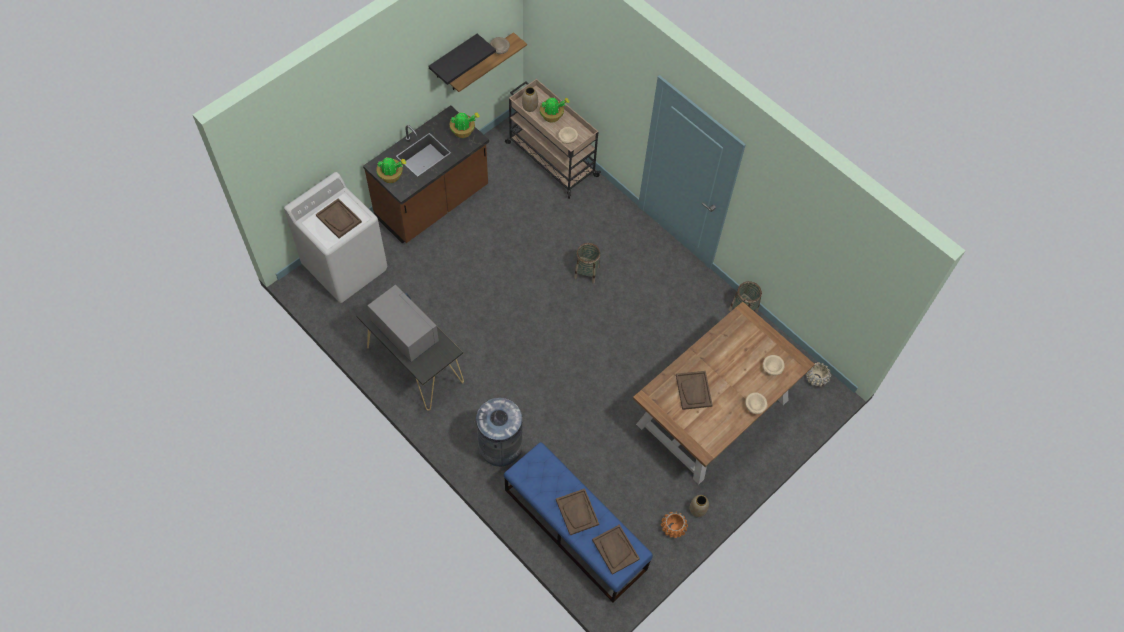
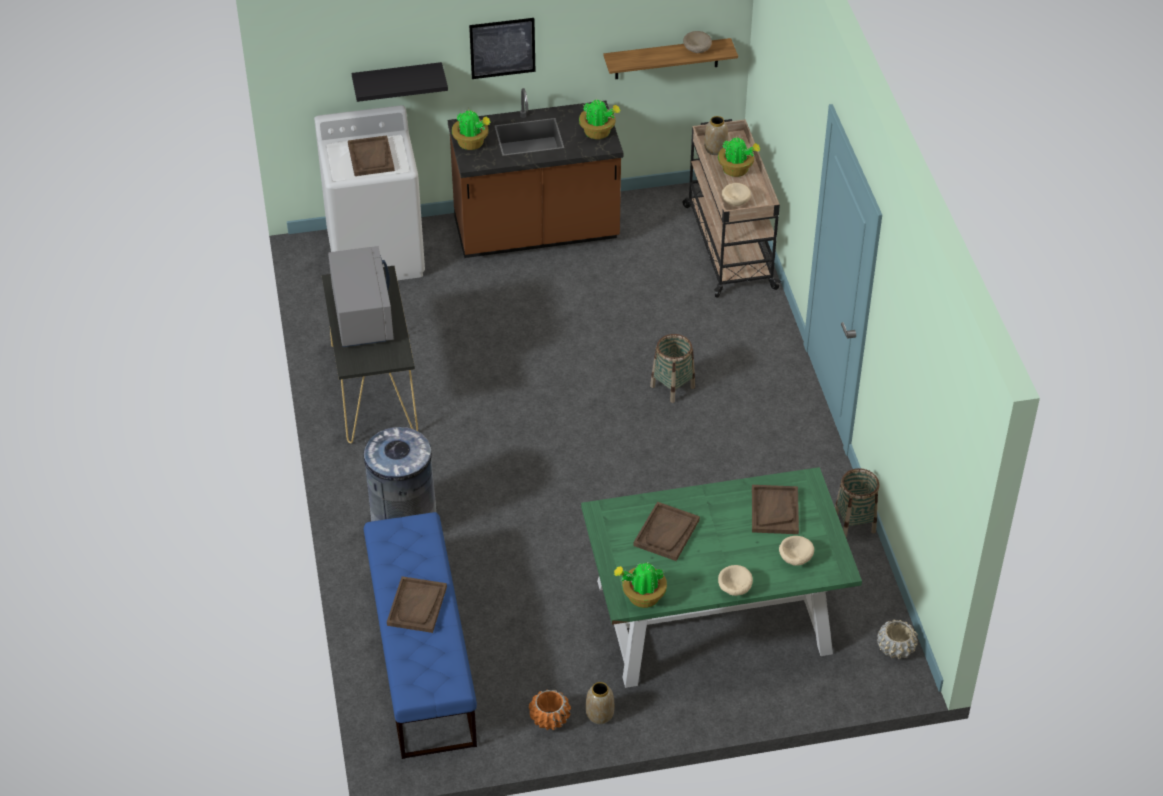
camera: 35 degrees right, 15 degrees down
black shelf [429,34,496,85] -> black shelf moved to [352,62,448,102]
brown tray [592,524,640,575] -> brown tray moved to [752,485,799,534]
brown dining table [633,301,815,484] -> green dining table [581,467,862,688]
none -> picture [469,18,535,79]
none -> potted plant [614,561,667,608]

